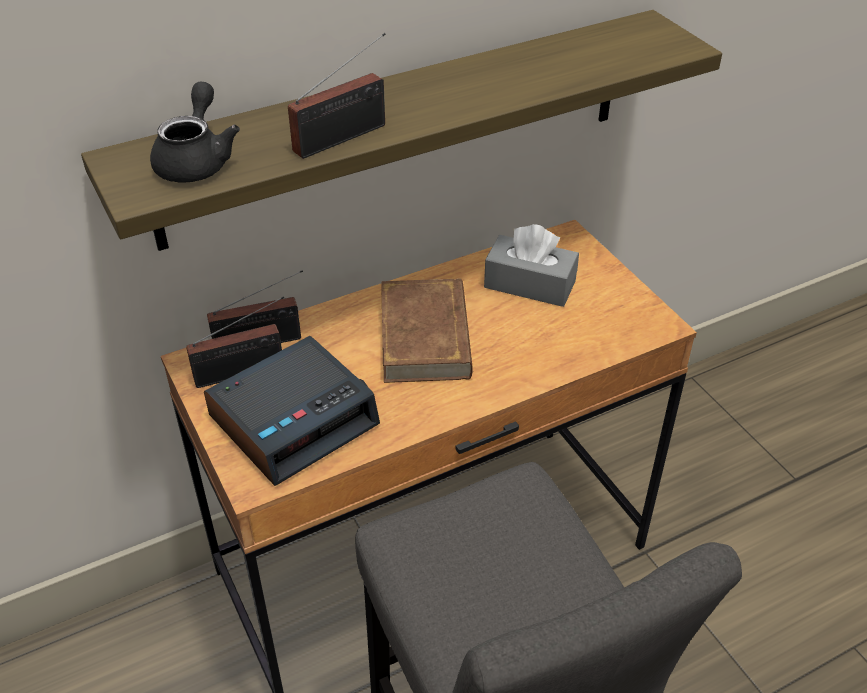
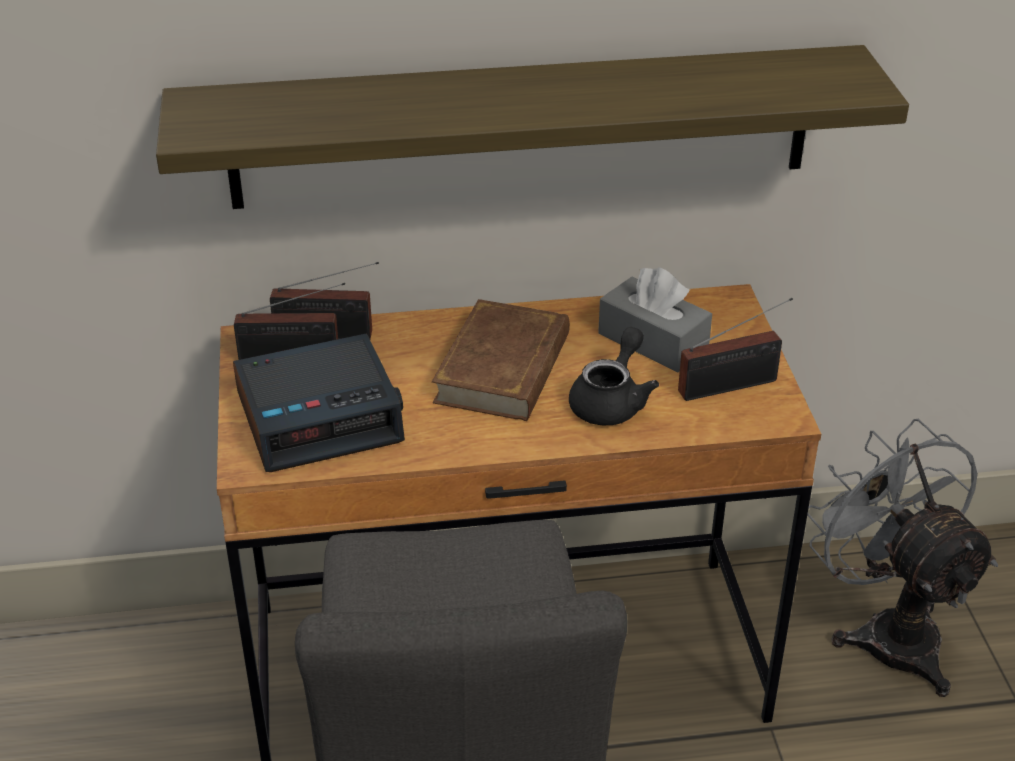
camera: 20 degrees right, 5 degrees down
black teapot [150,82,240,182] -> black teapot moved to [569,327,659,426]
radio [288,33,386,159] -> radio moved to [678,298,793,401]
none -> grey fan [807,419,998,697]

